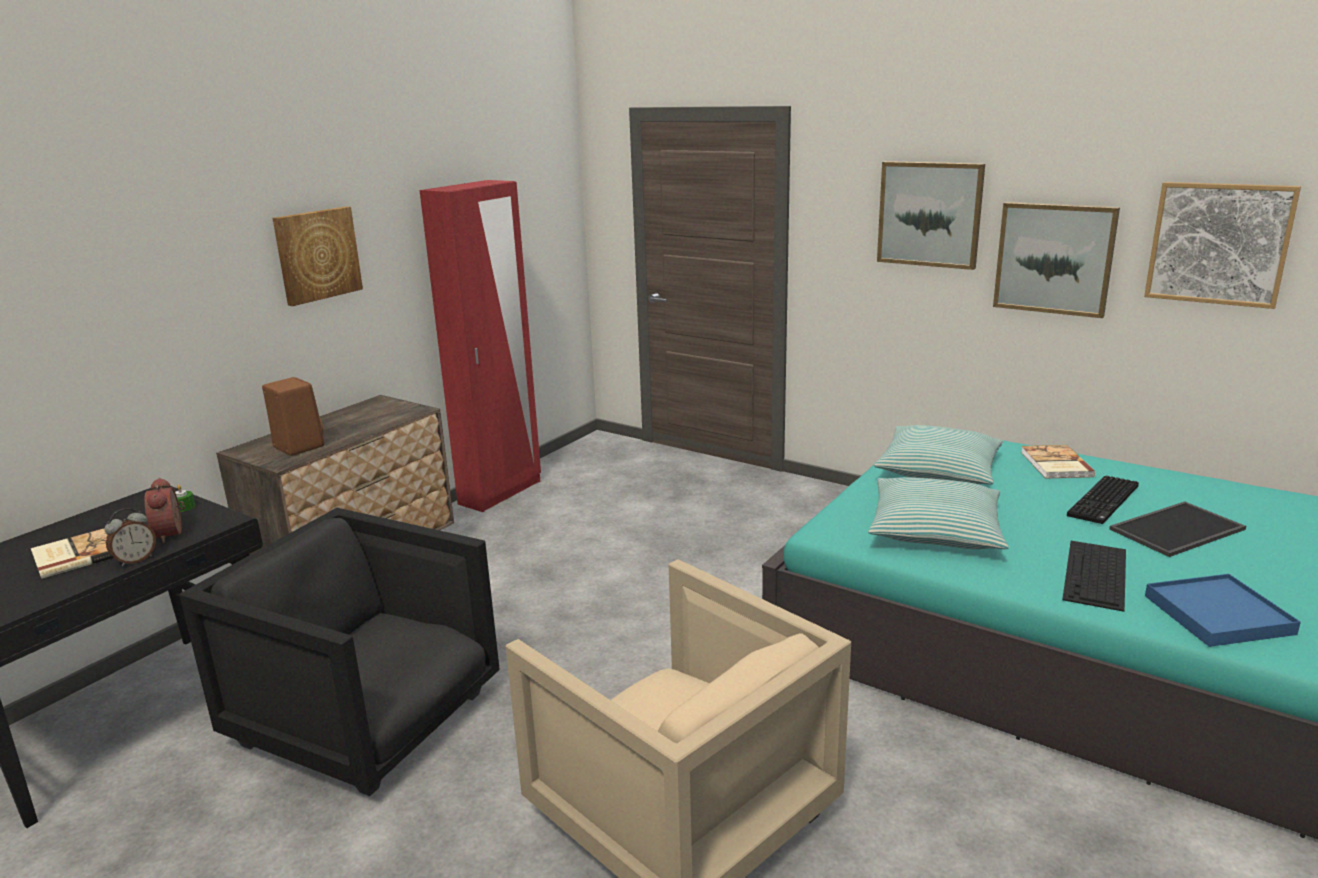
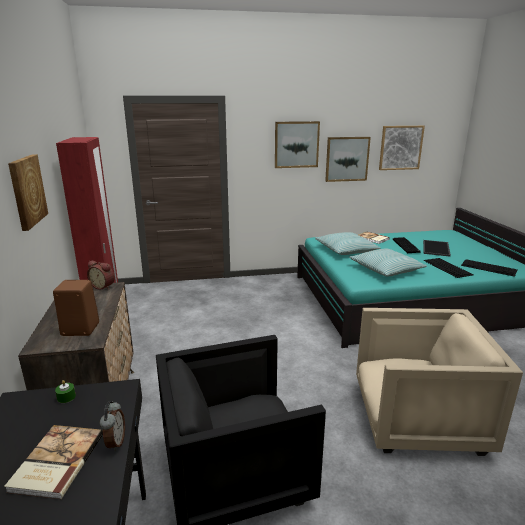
camera: 45 degrees left, 0 degrees up
alarm clock [144,478,185,543] -> alarm clock moved to [87,261,115,290]
blue tray [1145,574,1301,647] -> keyboard [461,259,517,277]

